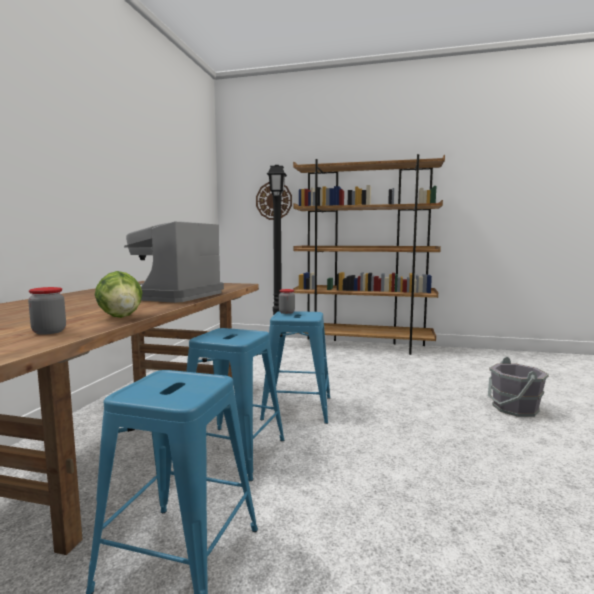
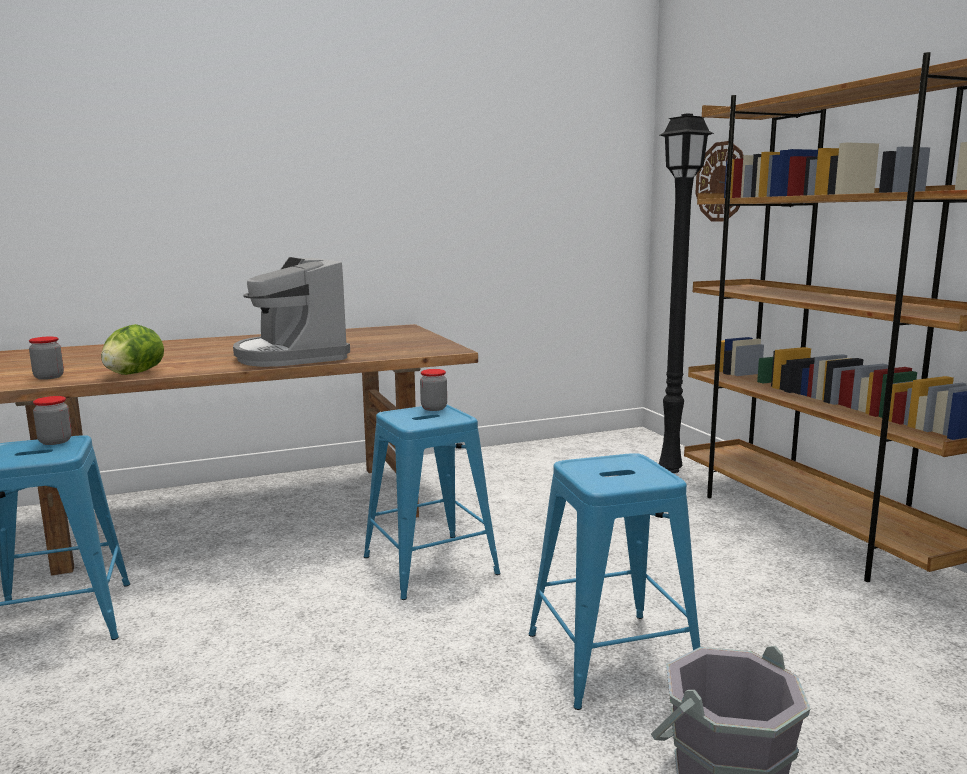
camera: 55 degrees right, 5 degrees up
coffee machine [124,221,224,303] -> coffee machine turned 105 degrees counterclockwise [233,257,350,367]
blue stool [186,328,284,481] -> blue stool moved to [529,453,700,710]
none -> jar [33,396,72,445]

